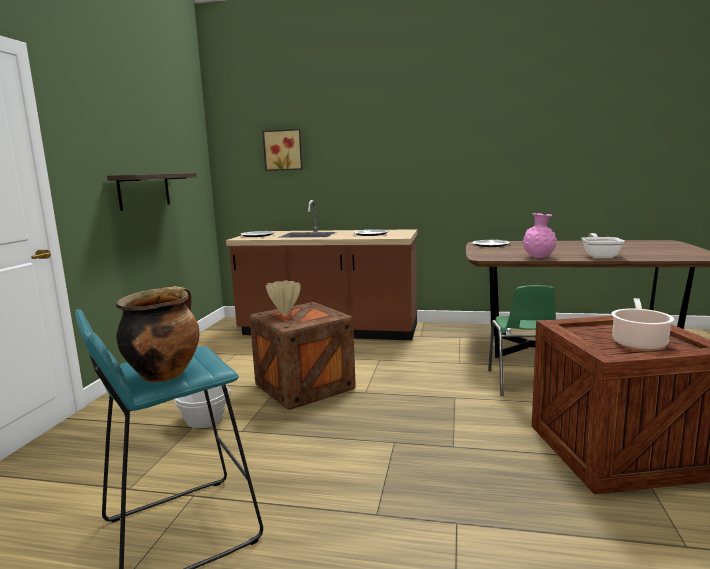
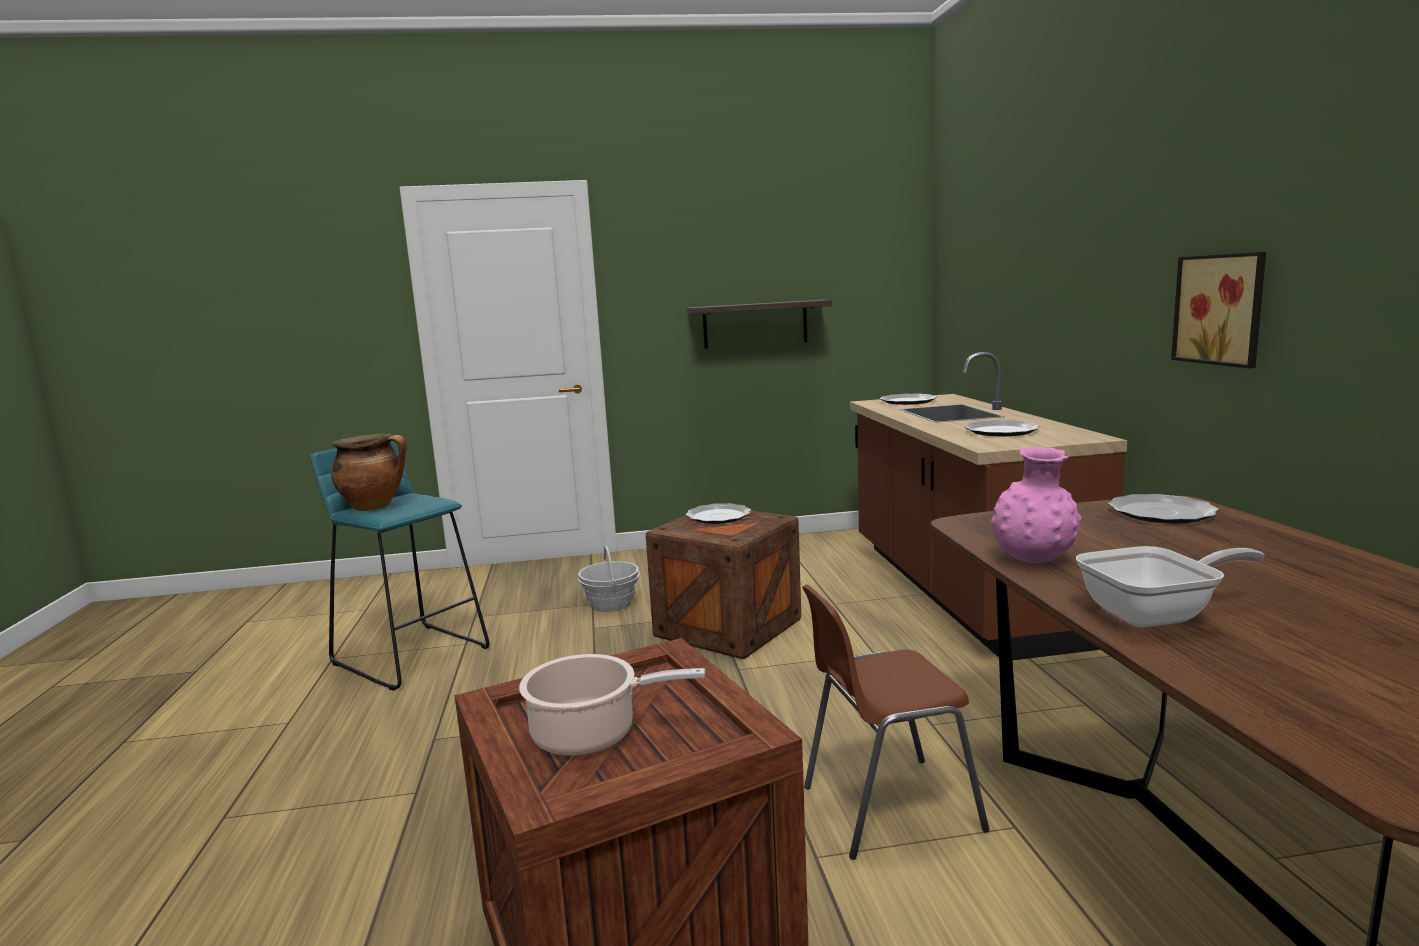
camera: 70 degrees right, 0 degrees up
picture [262,129,303,171] -> picture moved to [1171,252,1266,368]
beige vase [266,280,301,315] -> plate [685,503,751,524]
green chair [488,285,556,396] -> brown chair [802,584,989,860]

